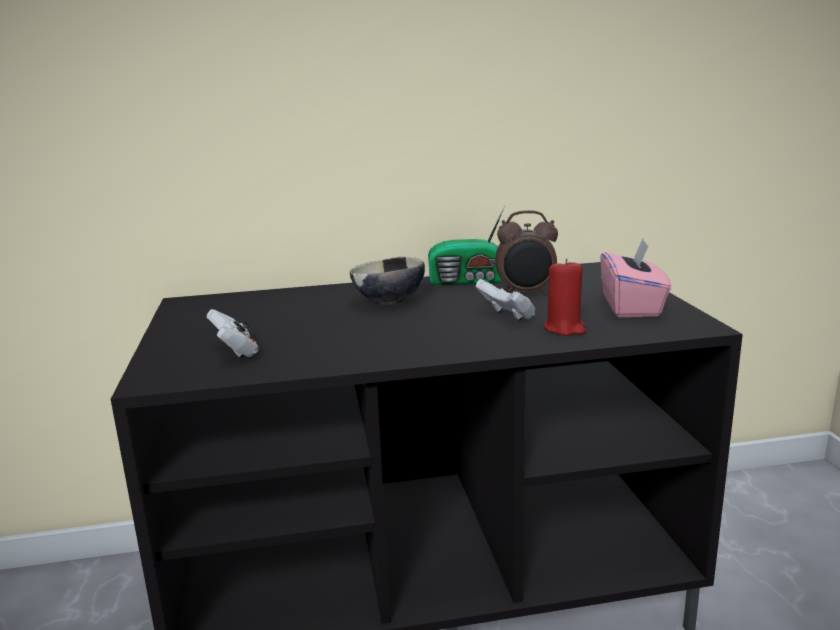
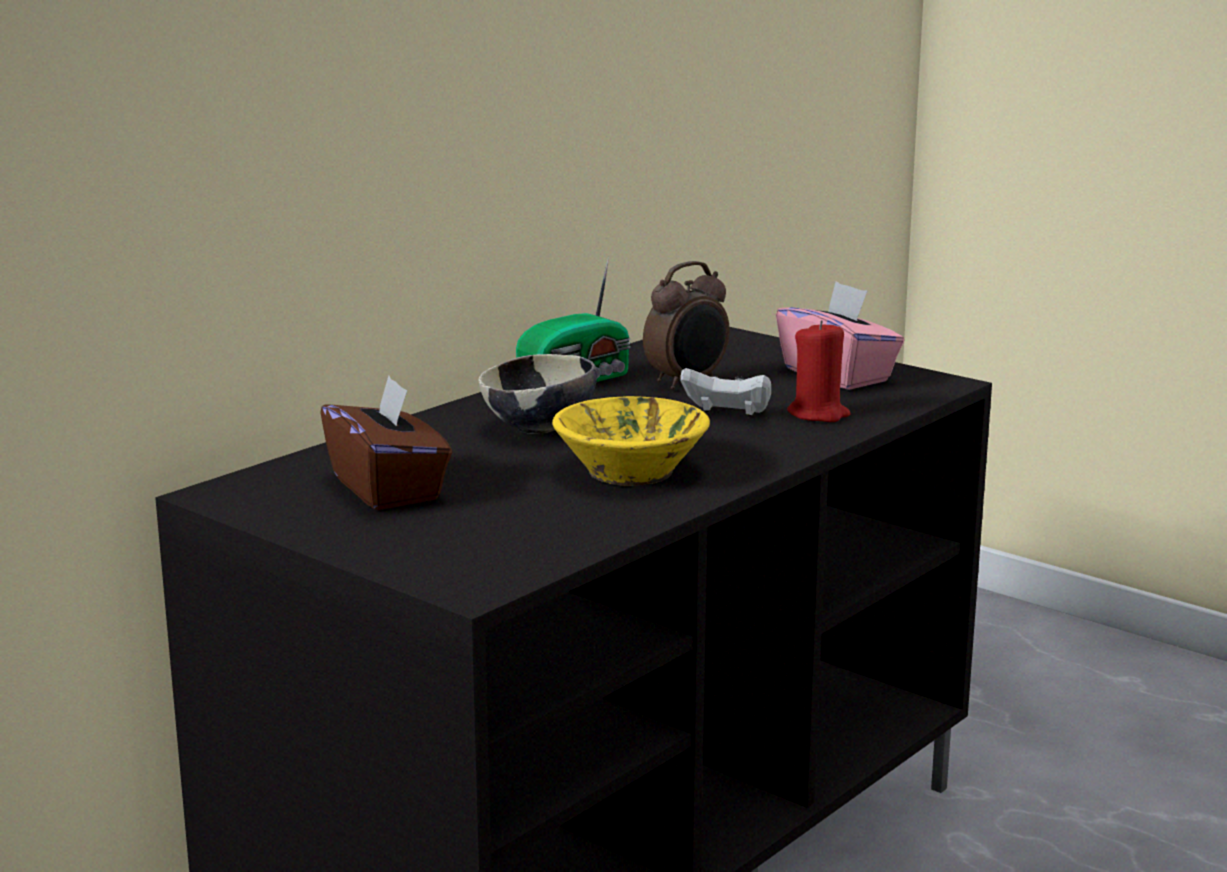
camera: 40 degrees left, 0 degrees up
white game controller [207,309,258,358] -> none
none -> brown tissue box [320,376,452,510]
none -> yellow bowl [552,396,710,486]

